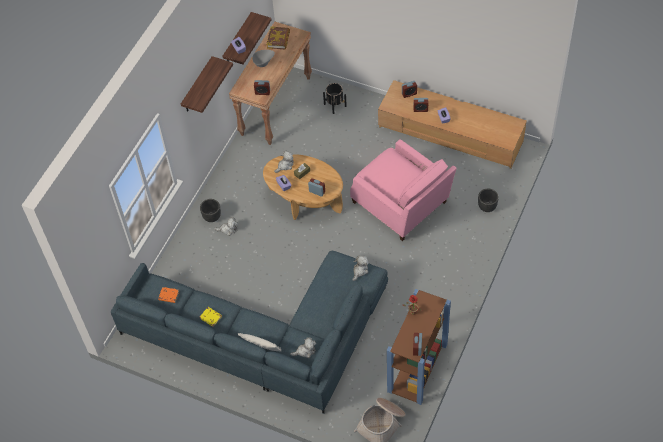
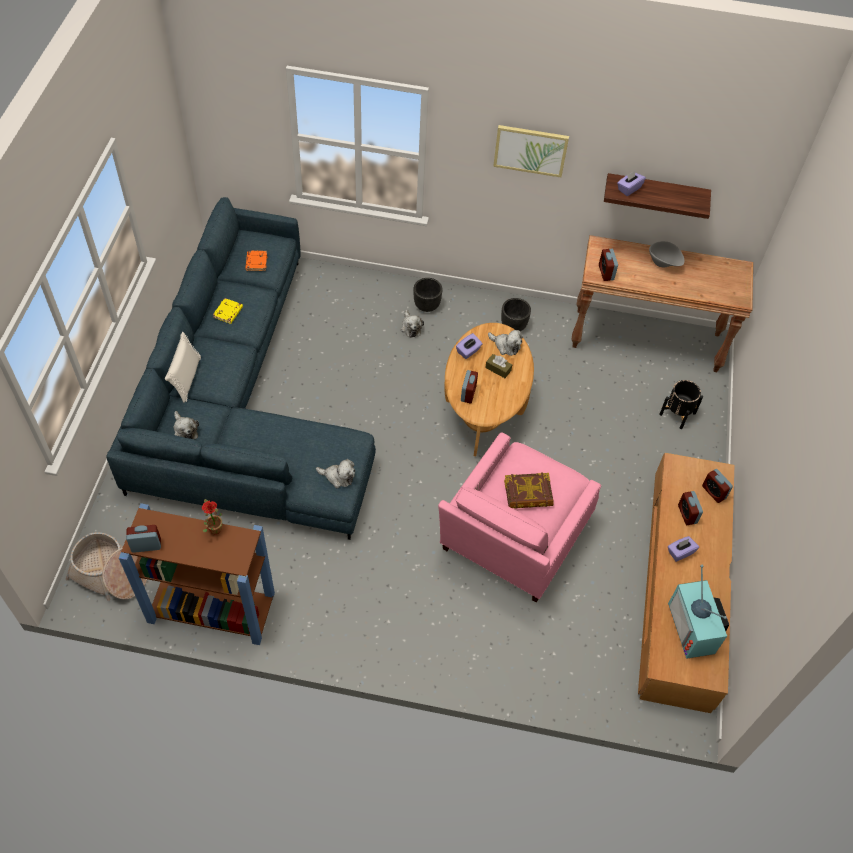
camera: 70 degrees right, 0 degrees up
shelf [181,56,233,113] -> picture [493,125,569,177]
book [267,26,290,49] -> book moved to [504,473,554,508]
black planter [478,189,499,212] -> black planter moved to [501,298,531,331]
none -> television [668,565,729,659]

